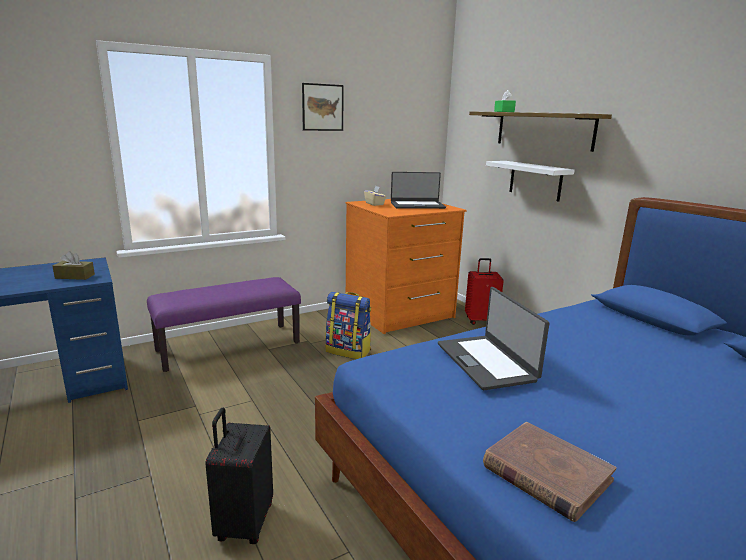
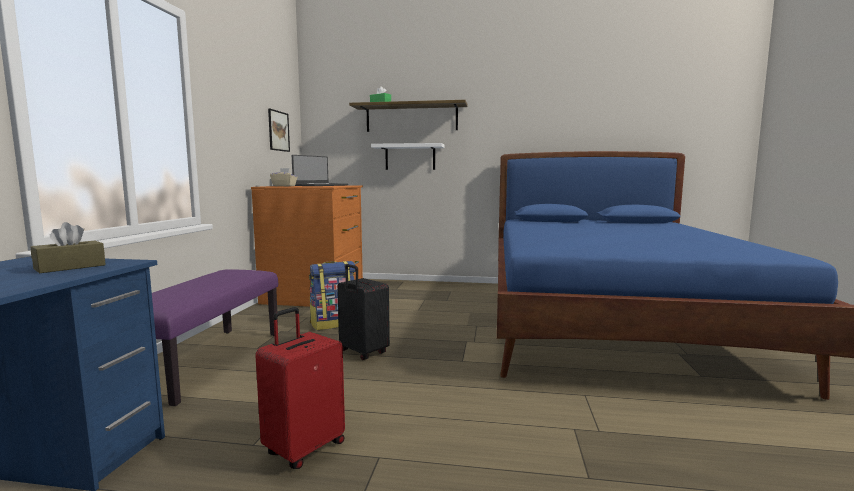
camera: 50 degrees left, 10 degrees down
black suitcase [206,408,273,544] -> black suitcase moved to [337,264,390,360]
picture [302,83,344,131] -> picture moved to [268,108,290,152]
laptop [438,287,550,390] -> none
red suitcase [465,258,504,325] -> red suitcase moved to [255,307,345,469]
brown book [483,422,617,522] -> none

